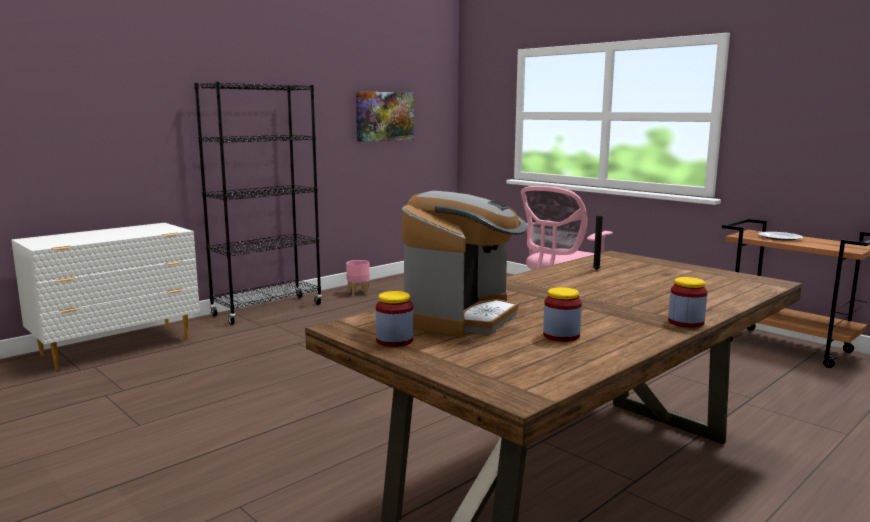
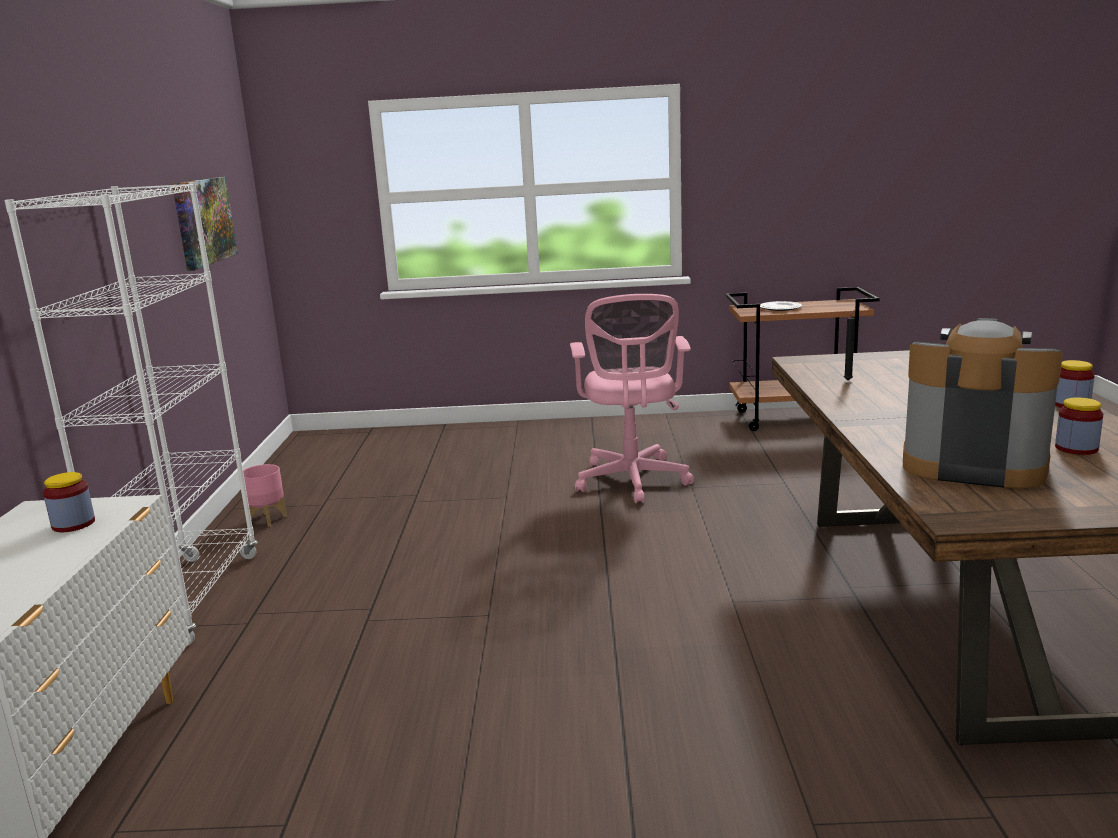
camera: 45 degrees left, 5 degrees up
black bookcase [194,82,322,325] -> white bookcase [4,182,258,645]
jar [376,291,414,347] -> jar moved to [43,472,95,532]
coffee machine [402,191,527,337] -> coffee machine turned 45 degrees counterclockwise [903,318,1063,489]

